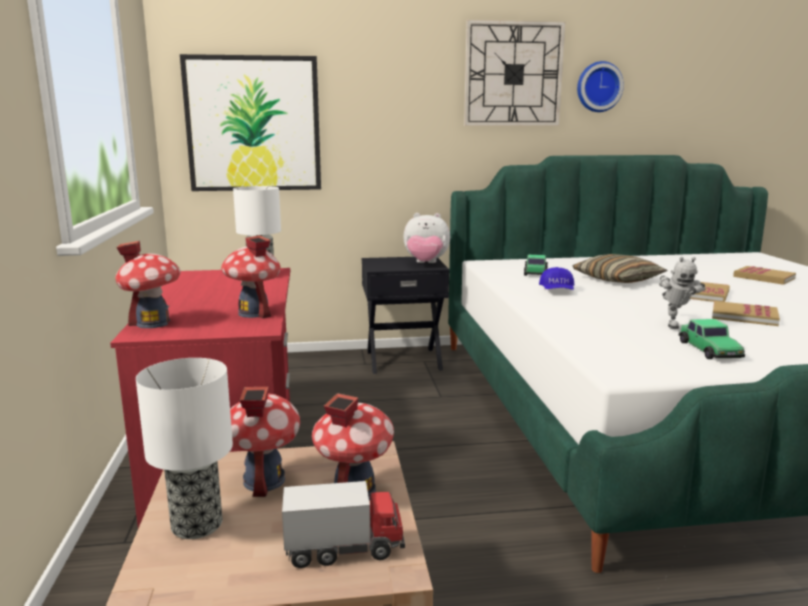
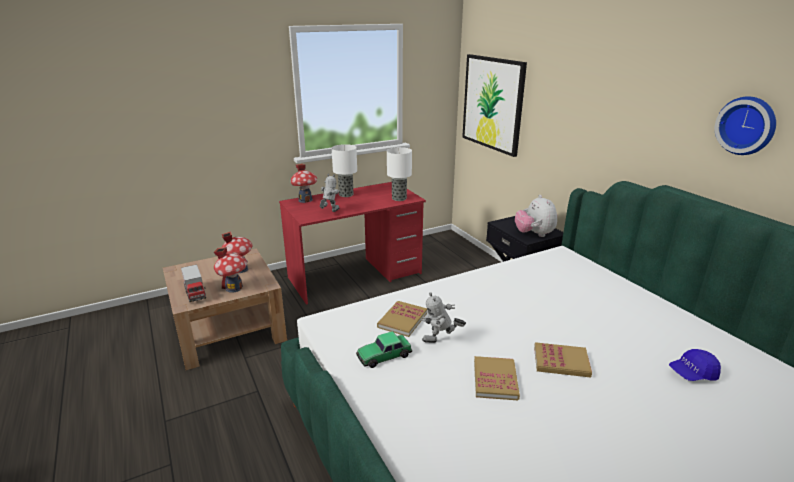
camera: 70 degrees right, 10 degrees up
table lamp [136,358,233,539] -> table lamp moved to [332,144,357,197]
toy house [221,236,280,318] -> toy robot [320,174,339,212]
wall clock [464,20,565,126] -> none
toy car [524,255,548,276] -> none
blue cap [539,267,574,290] -> blue cap moved to [669,349,721,381]
pillow [572,254,668,283] -> none
book [733,266,796,285] -> book moved to [377,301,427,337]

